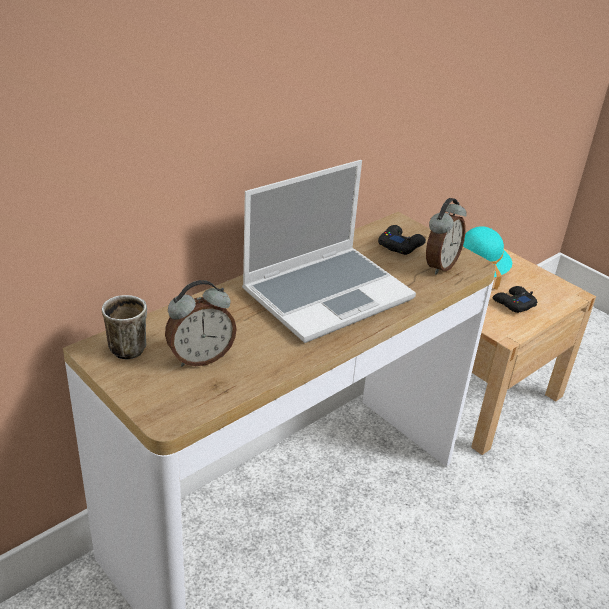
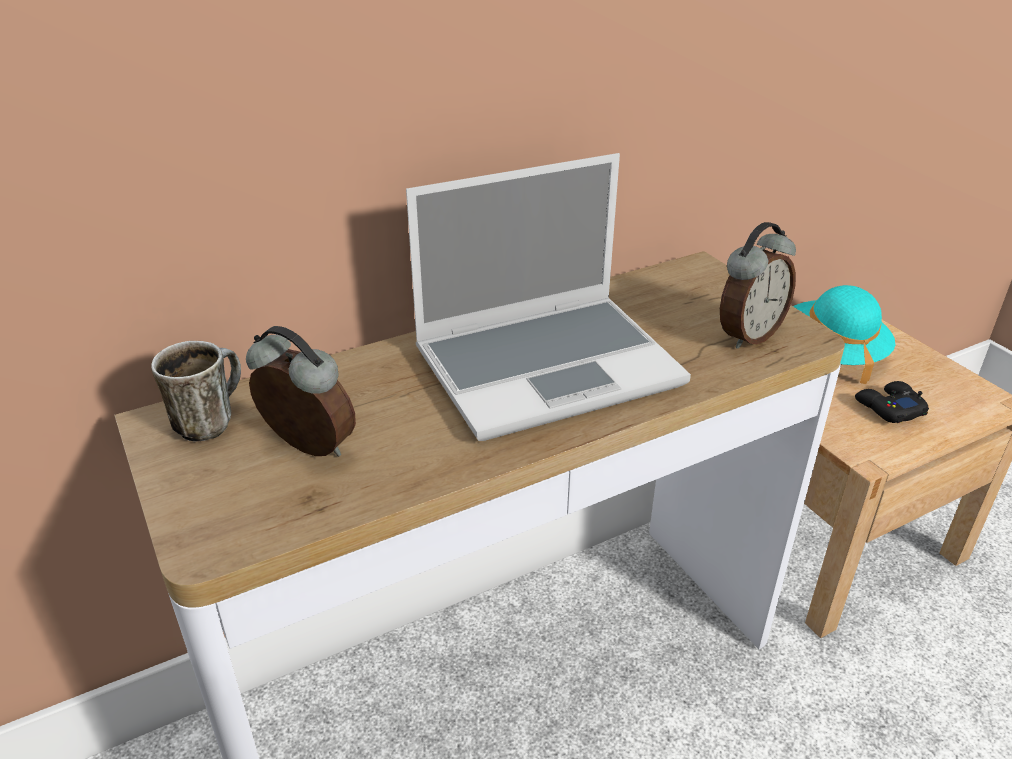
camera: 15 degrees right, 0 degrees up
alarm clock [165,280,237,367] -> alarm clock turned 135 degrees counterclockwise [246,326,356,457]
black game controller [378,225,426,255] -> none

